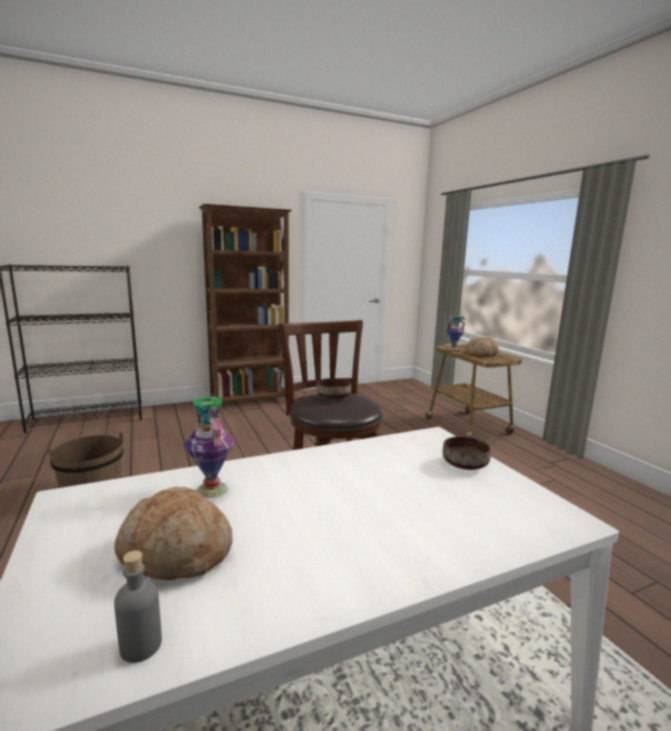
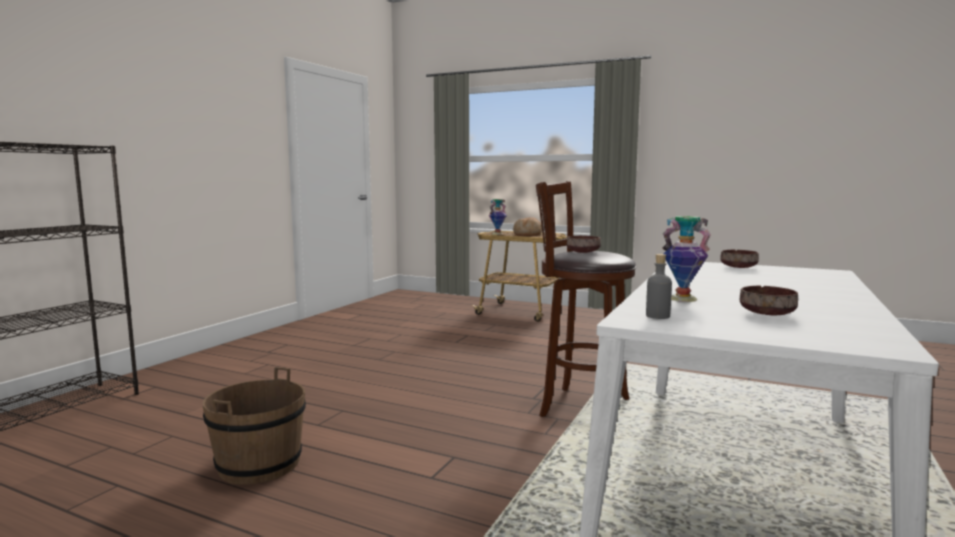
camera: 40 degrees left, 5 degrees down
bread [114,487,232,580] -> brown bowl [740,286,798,315]
grey bottle [114,550,162,663] -> grey bottle moved to [646,254,672,319]
brown bookcase [199,204,292,403] -> none

